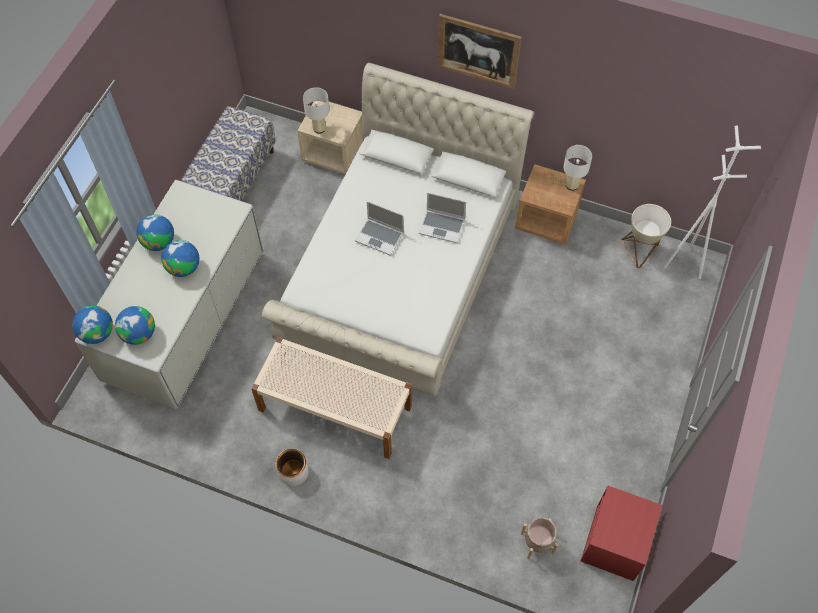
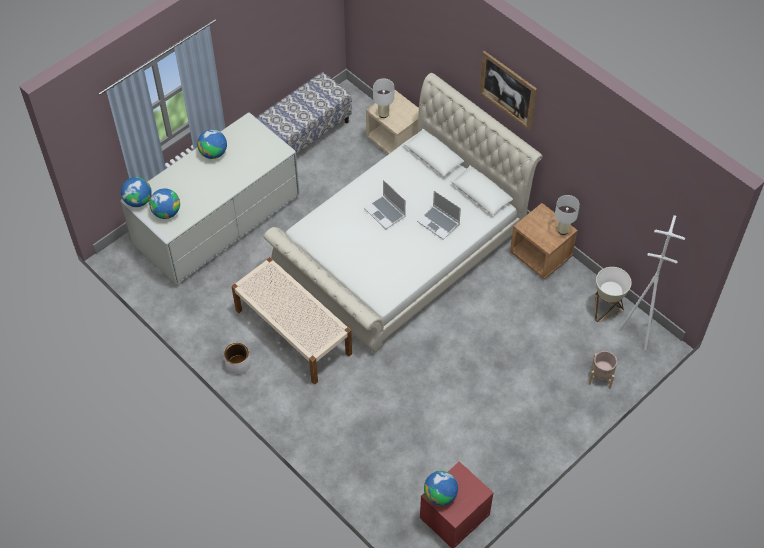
camera: 25 degrees right, 5 degrees down
globe [161,240,199,277] -> globe moved to [424,471,458,506]
beige planter [521,517,558,560] -> beige planter moved to [588,351,617,389]

